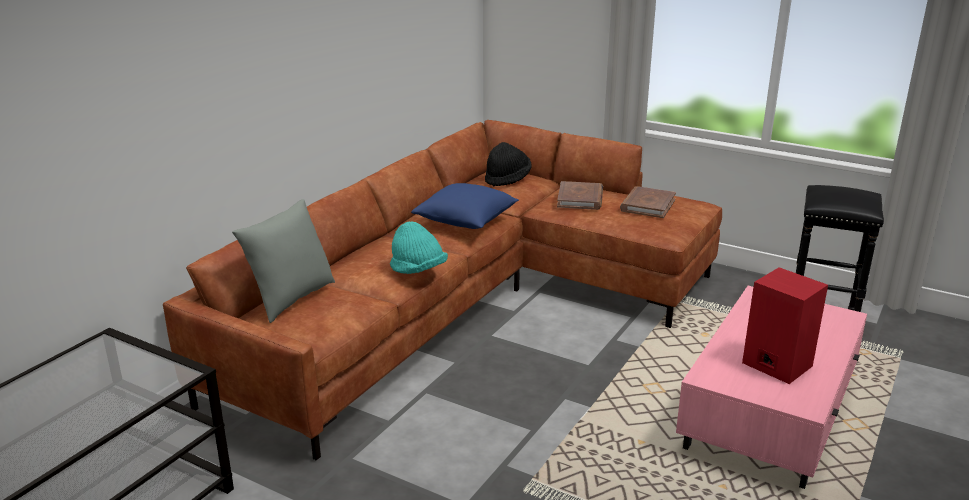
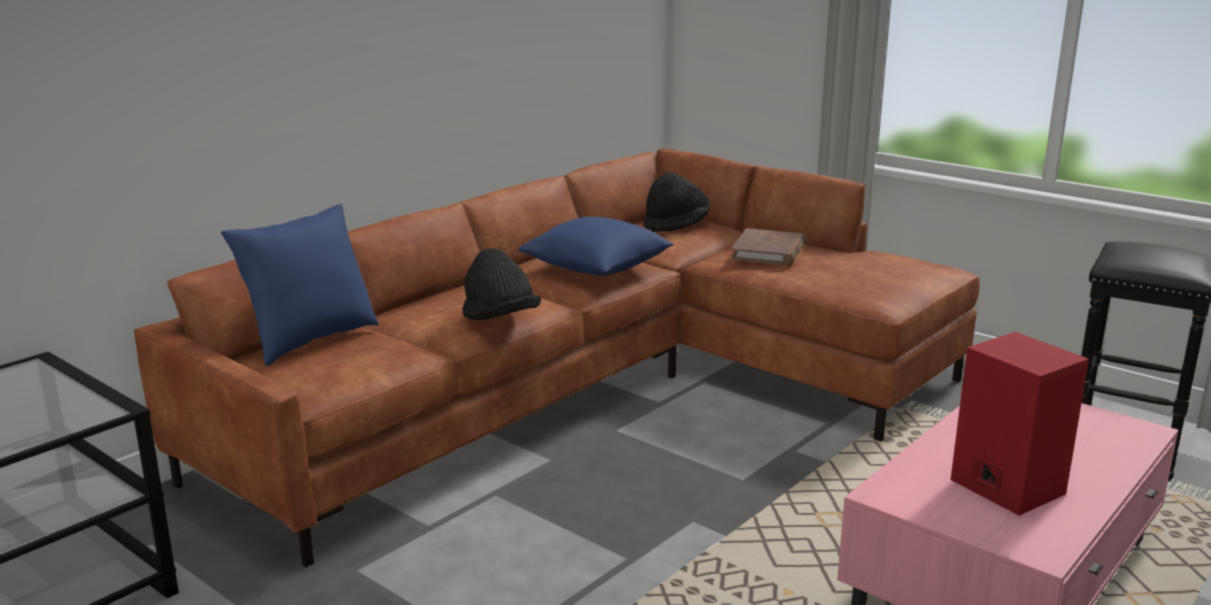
camera: 10 degrees right, 5 degrees down
grey pillow [232,199,335,323] -> blue pillow [221,204,379,366]
turquoise hat [390,221,448,274] -> black hat [462,248,541,320]
brown book [620,186,676,218] -> none

